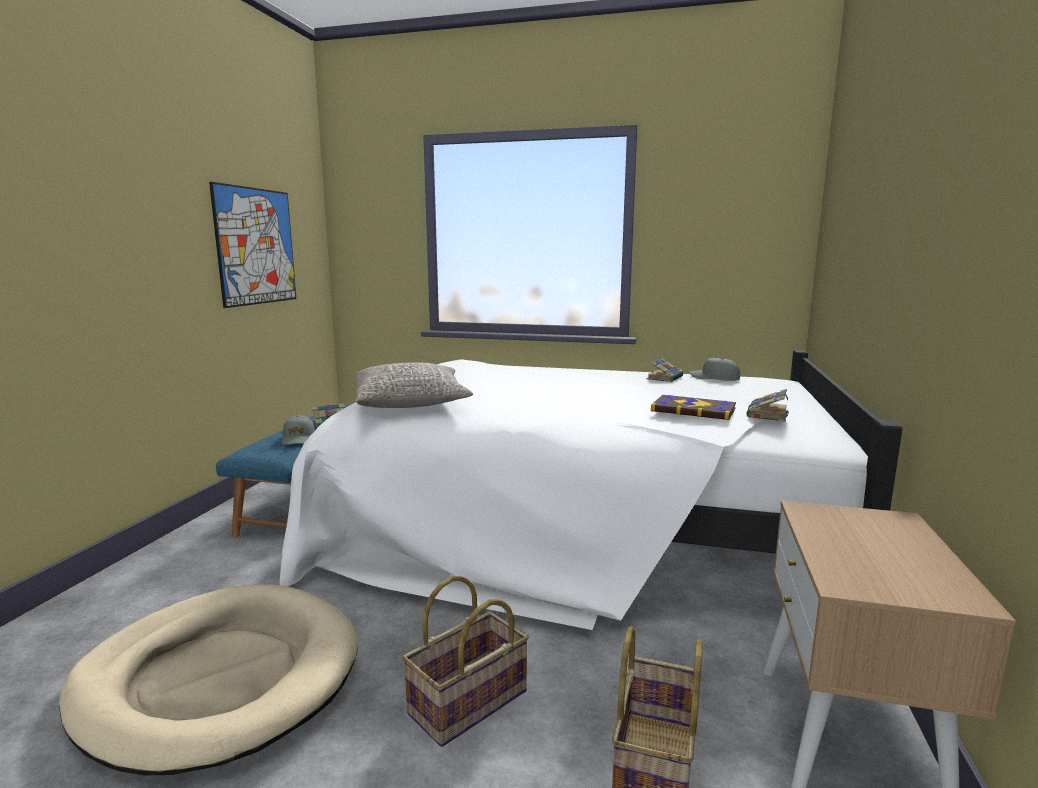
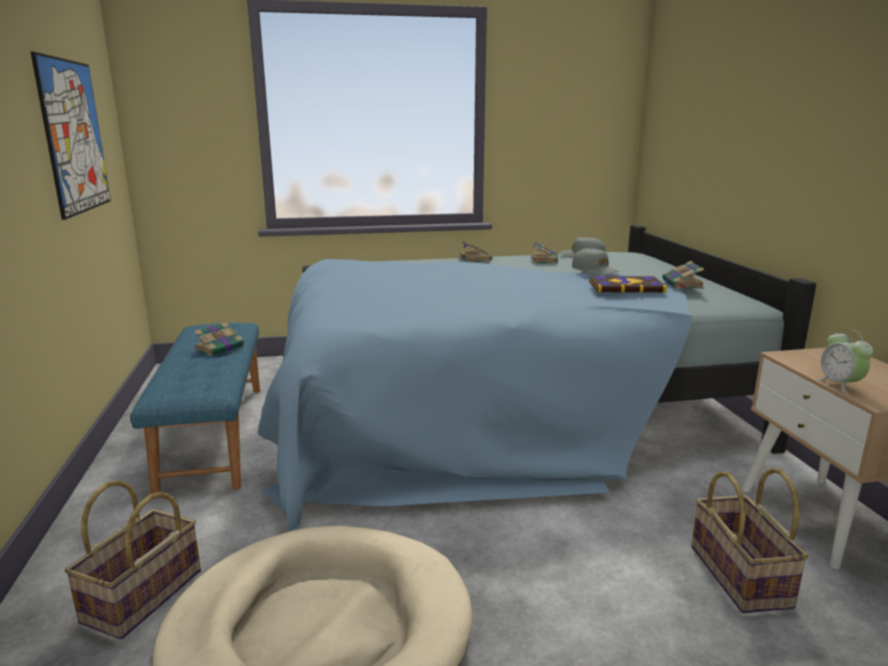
camera: 25 degrees left, 5 degrees up
white bed [280,350,902,630] -> blue bed [258,225,816,531]
grey cap [282,415,315,445] -> grey cap moved to [572,248,619,276]
grey pillow [355,362,473,408] -> none
basket [402,576,529,747] -> basket moved to [64,480,201,639]
none -> book [458,241,492,263]
none -> alarm clock [817,329,873,394]

